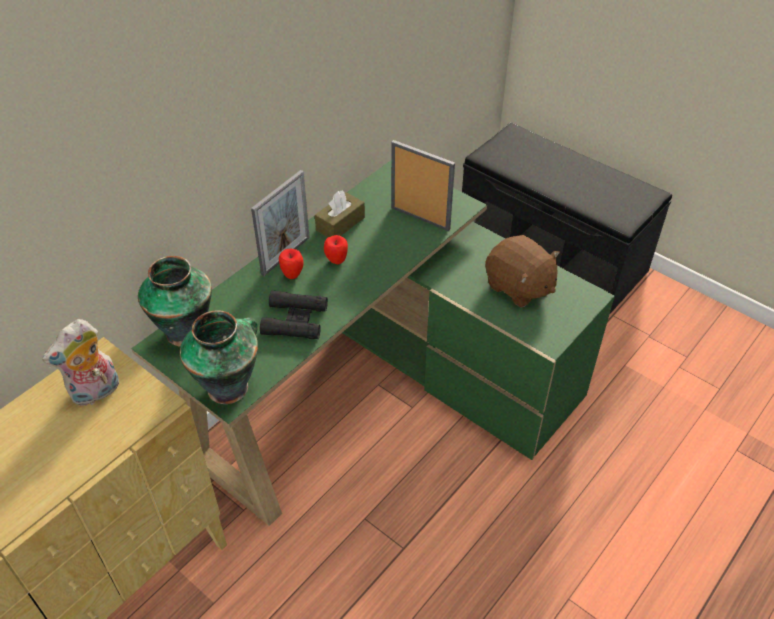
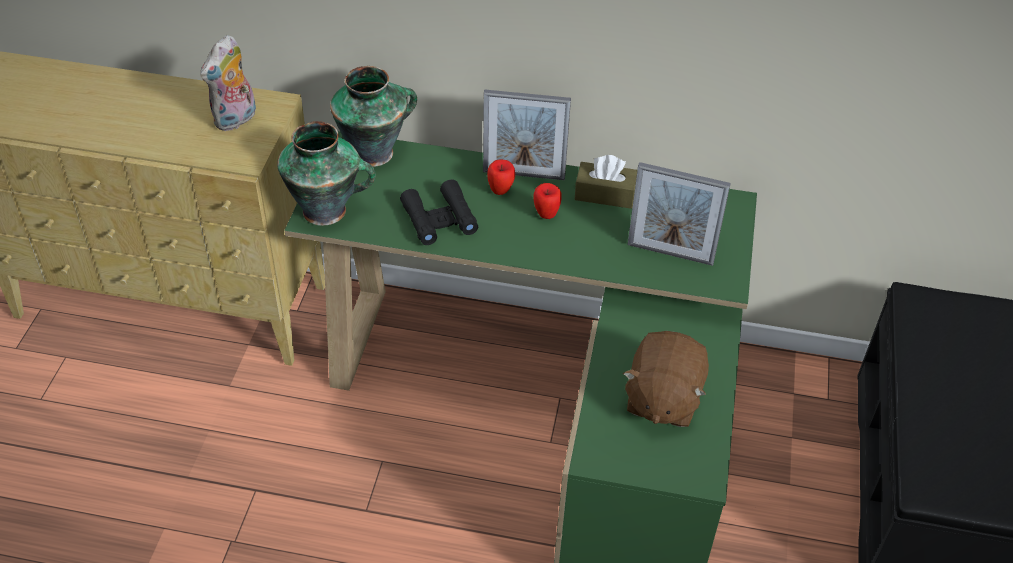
camera: 60 degrees right, 0 degrees up
plush toy [42,319,119,407] -> plush toy turned 75 degrees counterclockwise [200,35,256,131]
picture frame [391,140,455,231] -> picture frame turned 105 degrees clockwise [628,162,731,266]

